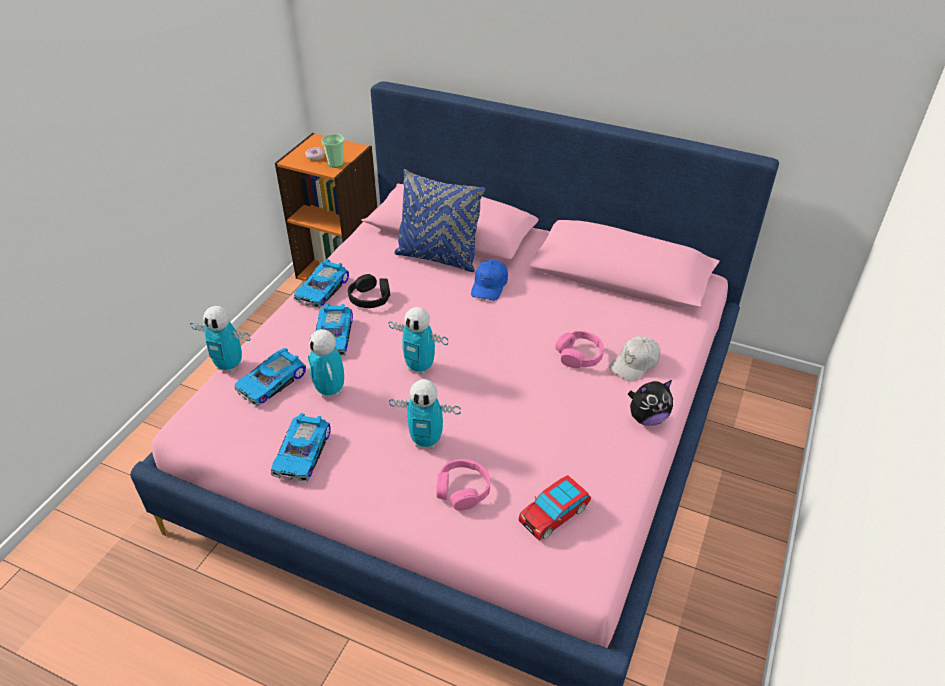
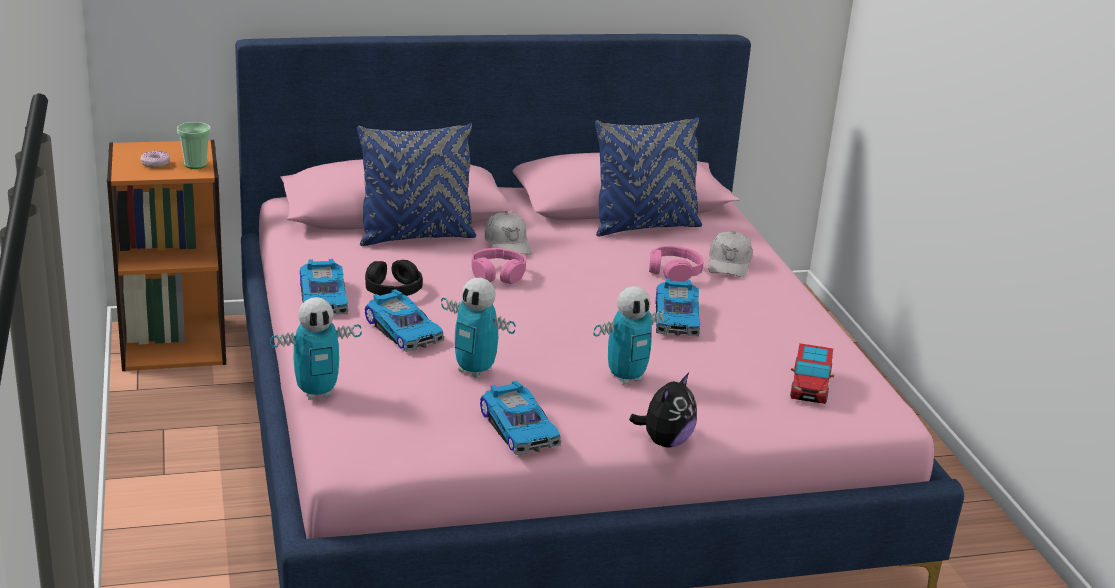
camera: 40 degrees left, 15 degrees down
toy car [234,348,306,407] -> toy car moved to [656,278,700,337]
toy robot [388,307,448,375] -> none
pink headphones [436,459,490,511] -> pink headphones moved to [471,248,526,284]
blue cap [471,260,508,301] -> white cap [485,212,532,255]
plush toy [628,380,673,426] -> plush toy moved to [629,373,697,447]
none -> blue pillow [595,117,702,236]

